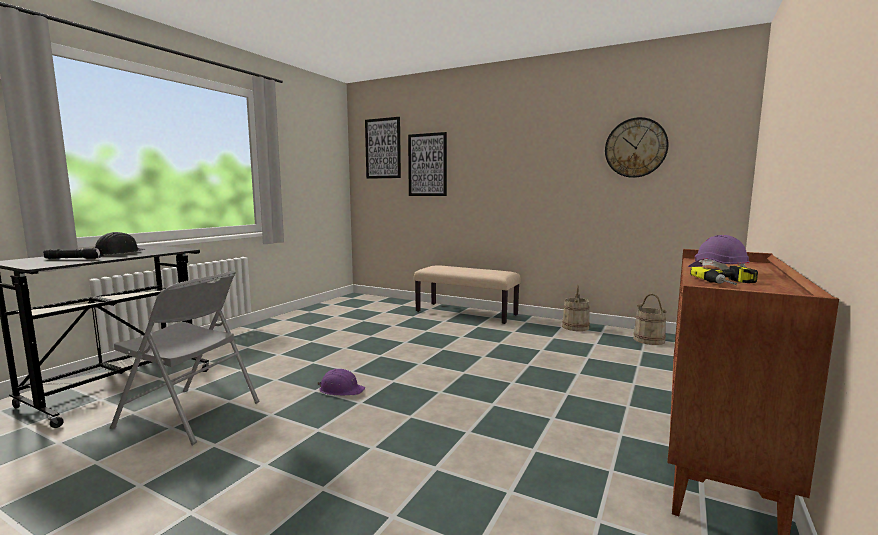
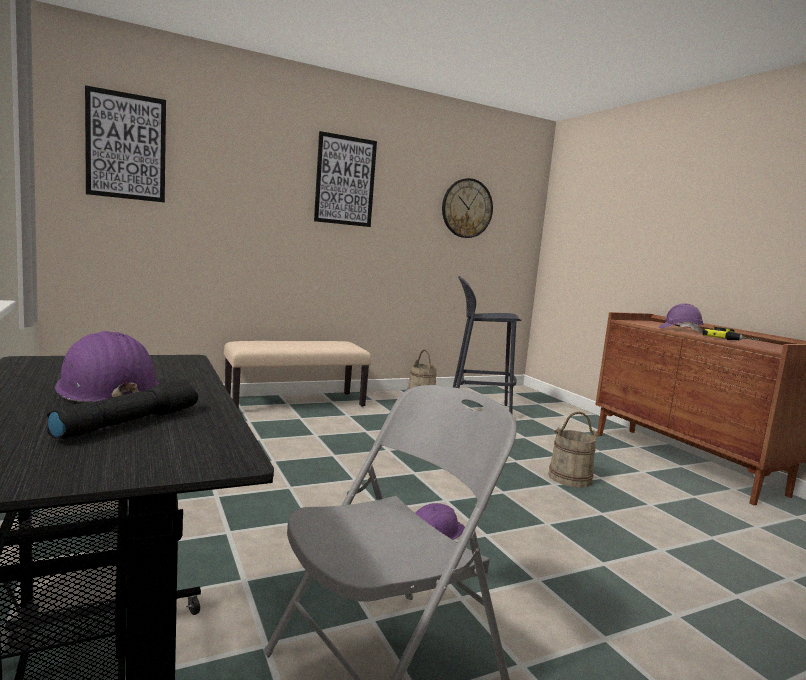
camera: 55 degrees left, 0 degrees up
black hard hat [95,232,146,255] -> purple hard hat [55,331,160,402]
picture [408,132,447,196] -> picture moved to [314,131,377,227]
beige bucket [633,294,667,345] -> beige bucket moved to [548,411,599,488]
none -> grey stool [453,276,521,414]

